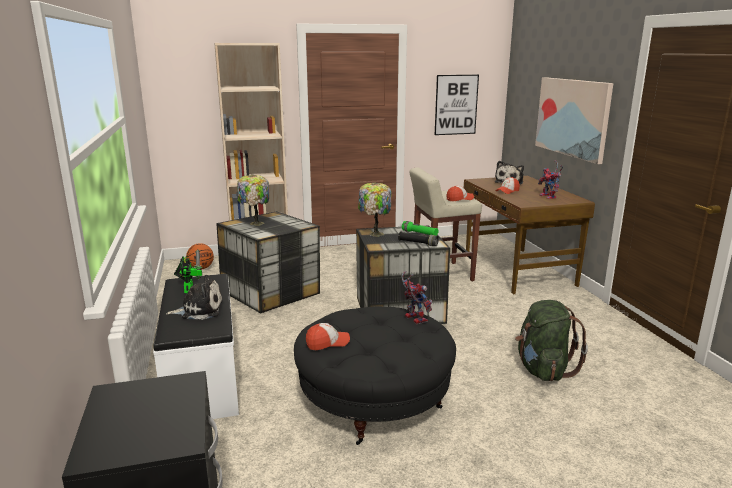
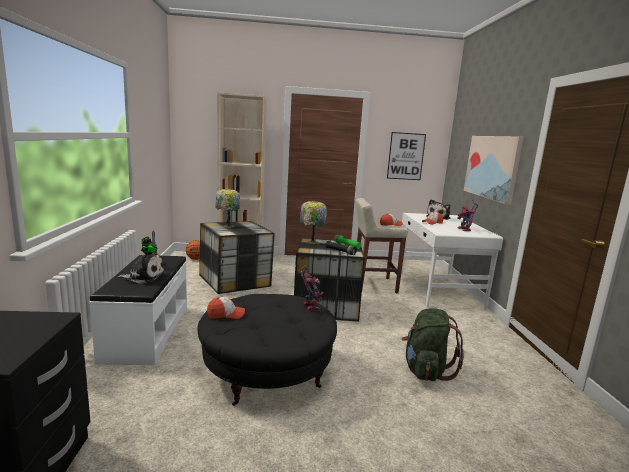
camera: 10 degrees right, 5 degrees down
brown desk [464,176,595,294] -> white desk [401,213,503,309]

